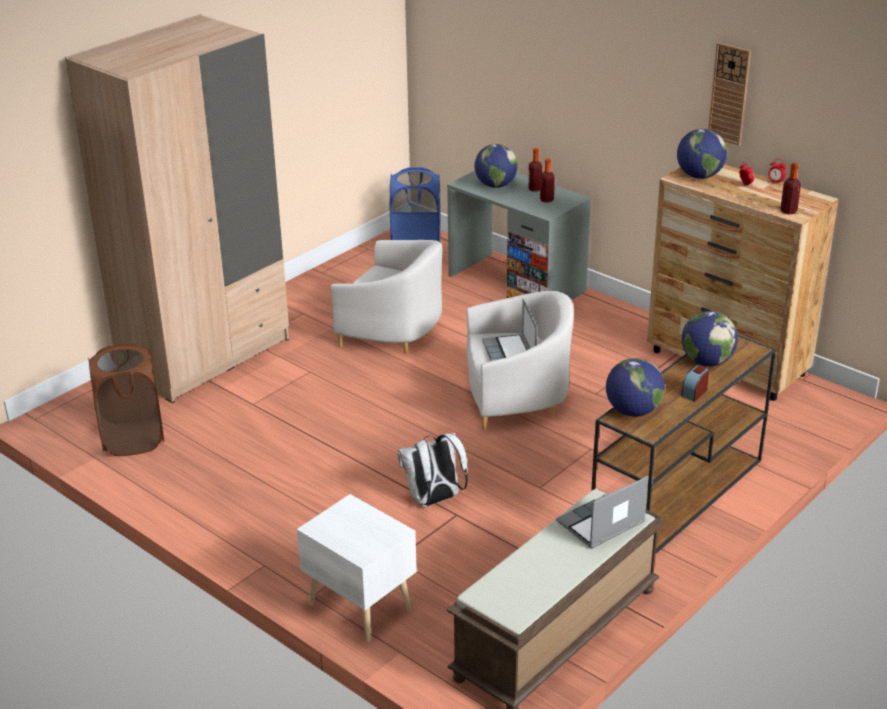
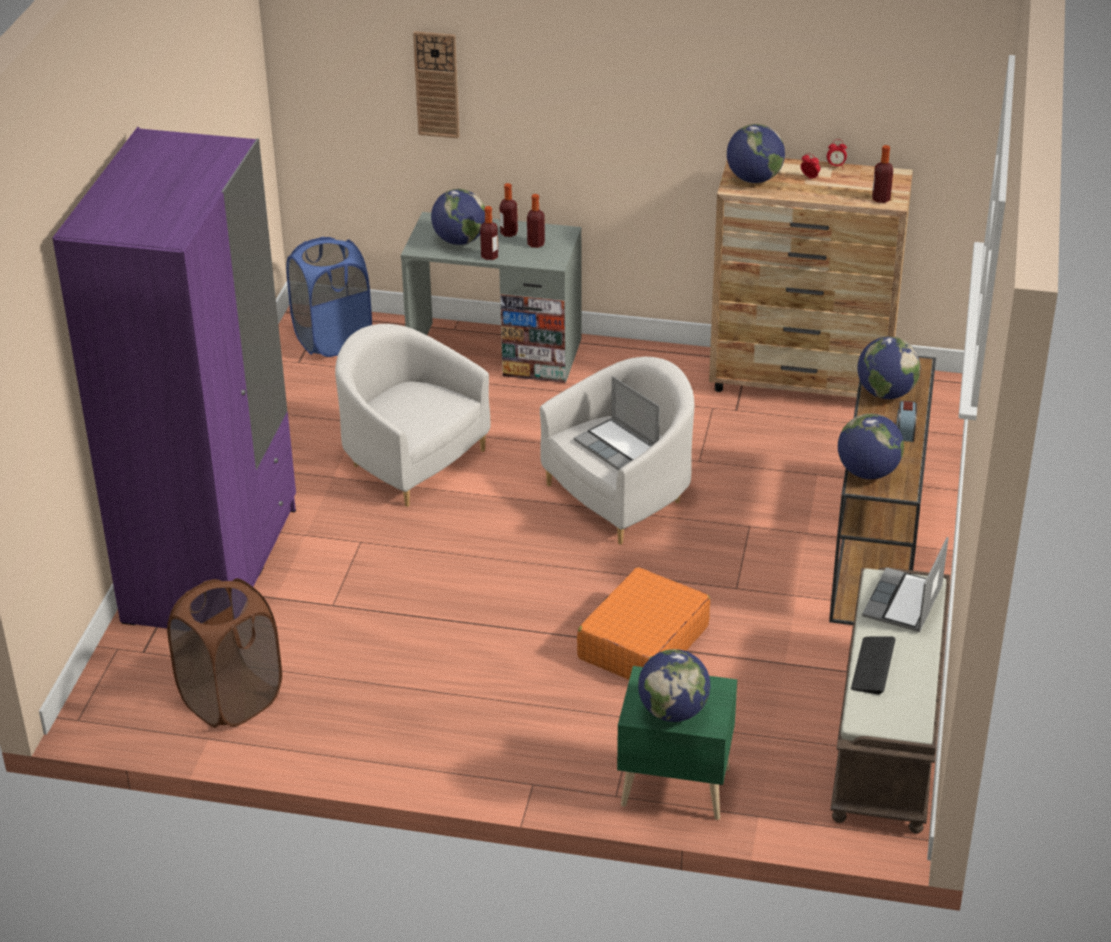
camera: 30 degrees left, 5 degrees up
beige wardrobe [65,14,289,403] -> purple wardrobe [52,127,296,629]
white nightstand [297,494,417,643] -> green nightstand [617,666,737,820]
white armchair [331,240,442,354] -> white armchair turned 135 degrees counterclockwise [335,324,491,507]
white backpack [398,433,468,507] -> orange suitcase [577,567,710,680]
wall clock [708,42,751,146] -> wall clock moved to [413,31,459,139]
none -> bottle [480,206,498,260]
none -> globe [638,649,710,722]
none -> keyboard [851,636,896,695]

